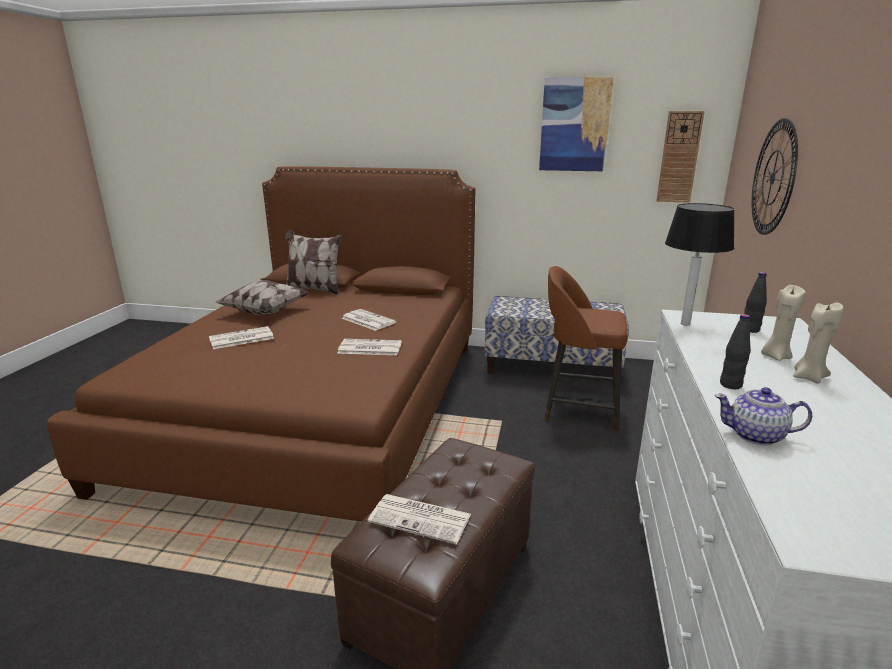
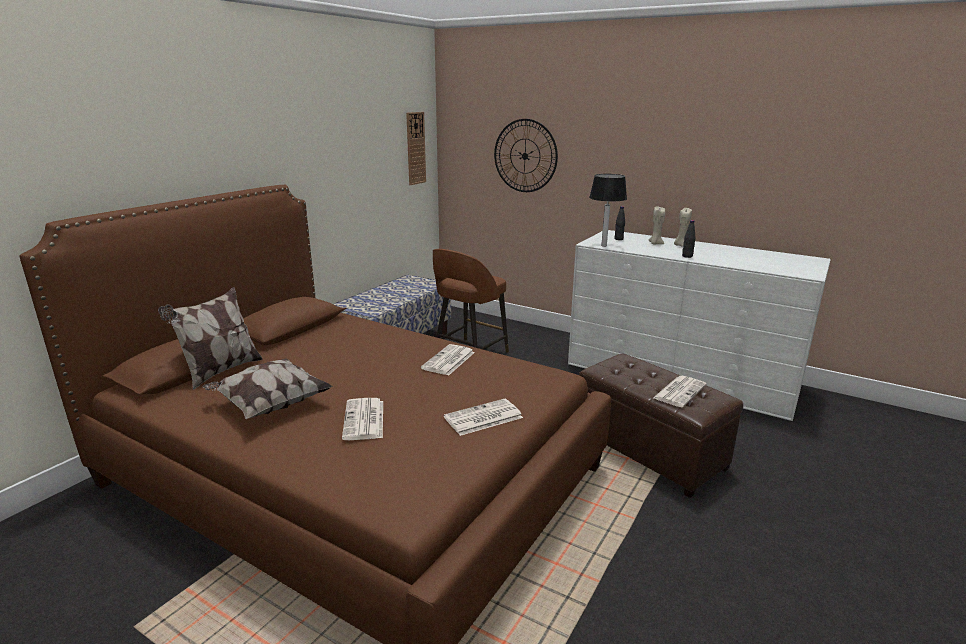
camera: 70 degrees left, 0 degrees up
newspaper [342,309,396,331] -> newspaper moved to [444,399,523,436]
picture [539,77,614,171] -> none
teapot [714,387,812,445] -> none

